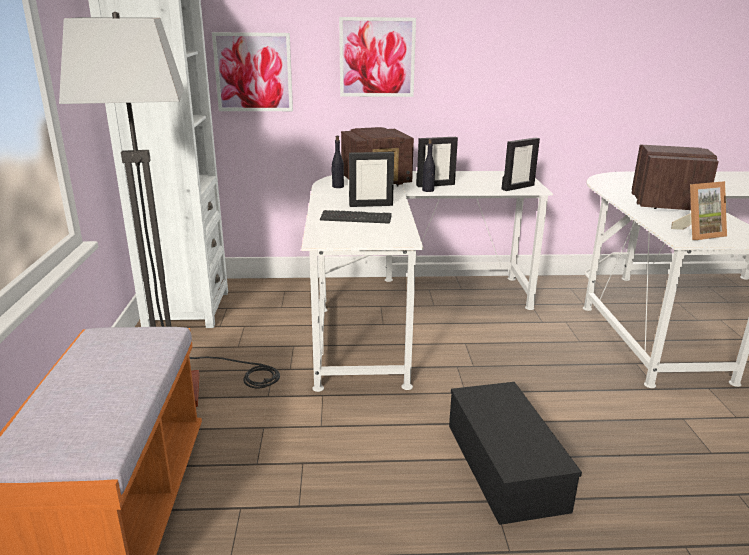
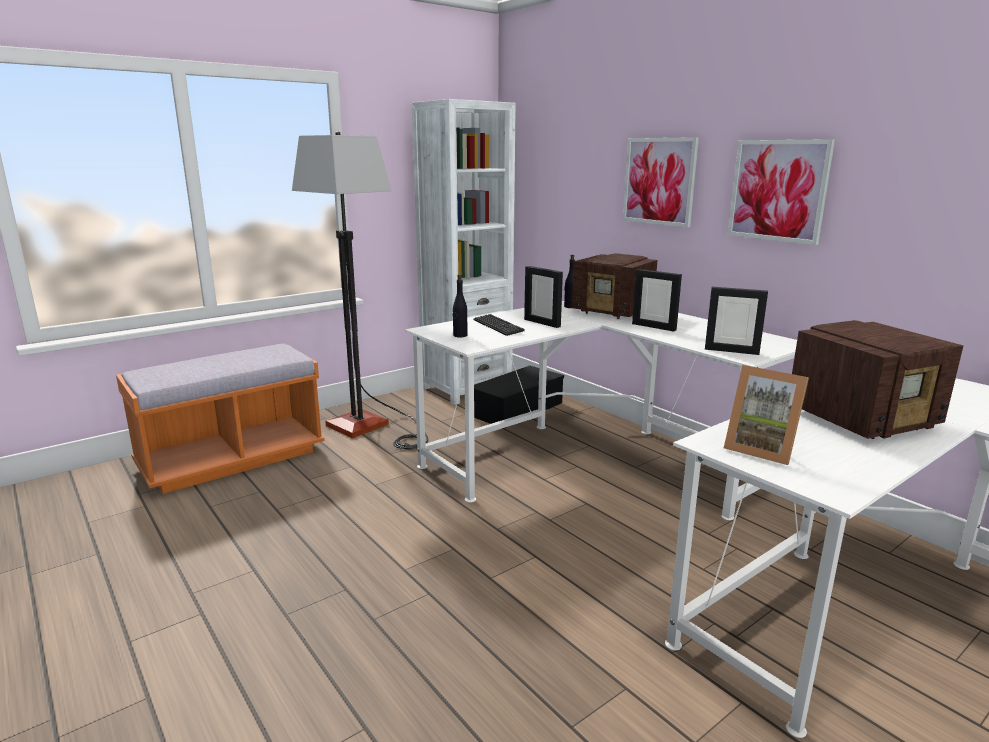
camera: 55 degrees right, 5 degrees down
picture [212,32,293,111] -> picture moved to [728,139,835,245]
black bottle [422,139,435,192] -> black bottle moved to [453,274,468,337]
black storage box [449,382,582,525] -> black storage box moved to [474,365,564,429]

